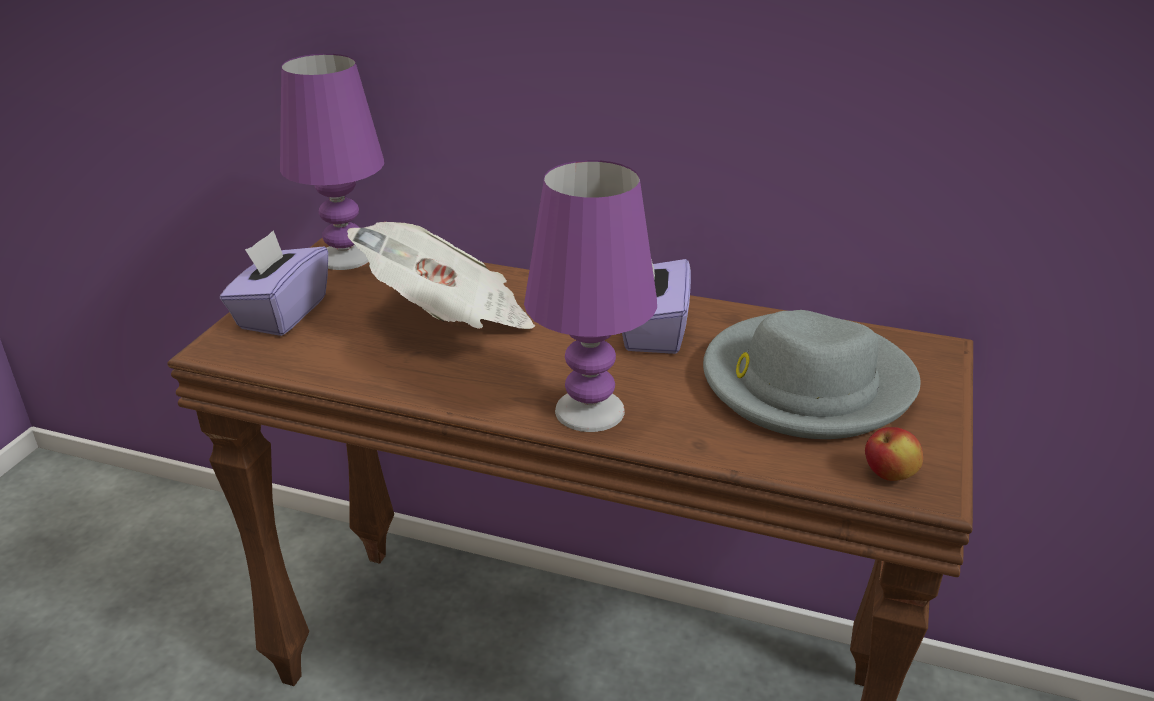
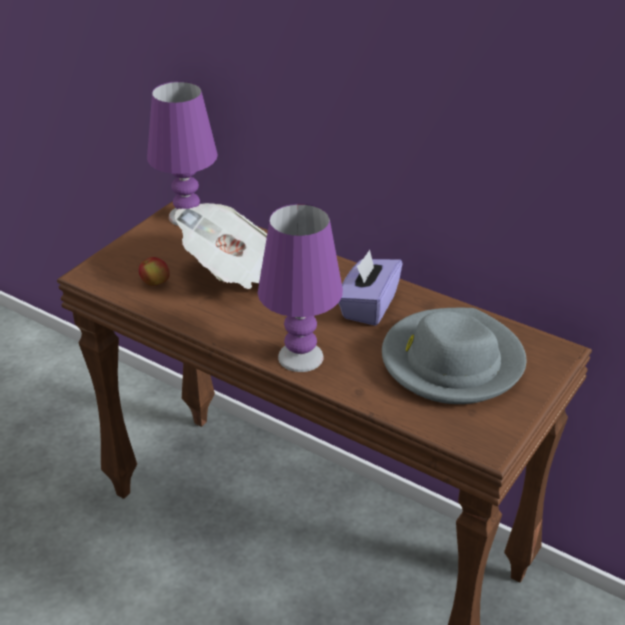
camera: 15 degrees right, 5 degrees up
purple tissue box [220,230,328,336] -> none
apple [865,427,923,481] -> apple moved to [139,257,170,286]

